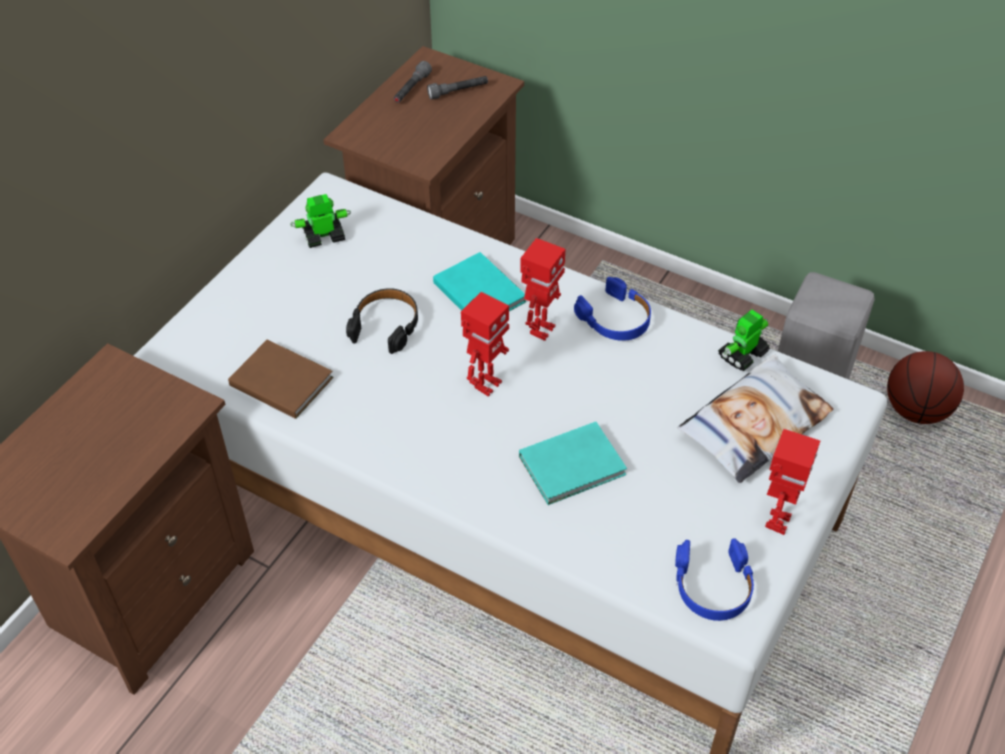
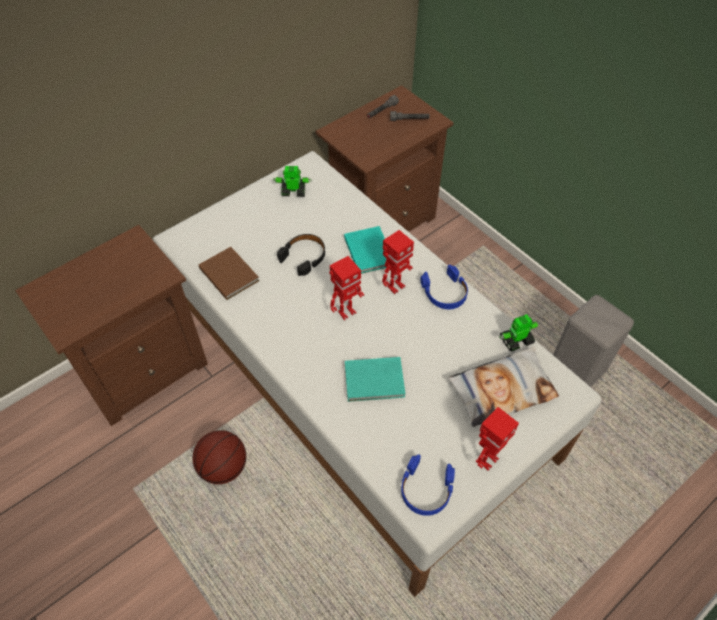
camera: 20 degrees right, 5 degrees up
basketball [887,351,964,424] -> basketball moved to [192,430,246,484]

